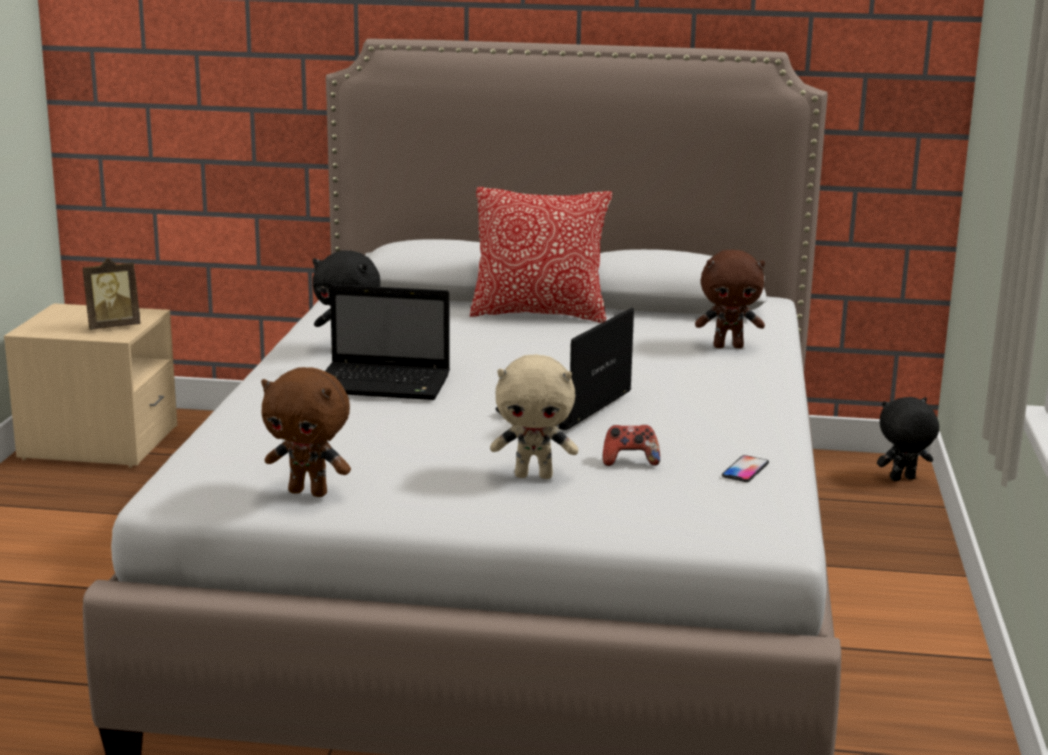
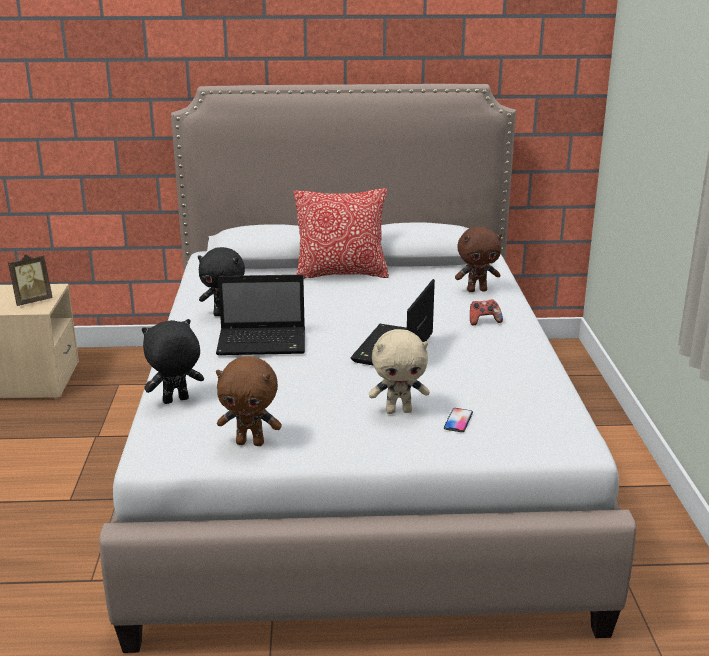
camera: 10 degrees left, 5 degrees up
game controller [603,425,660,466] -> game controller moved to [470,300,503,326]
phone [722,455,769,482] -> phone moved to [444,408,473,432]
black plush toy [877,397,939,481] -> black plush toy moved to [142,319,204,404]

